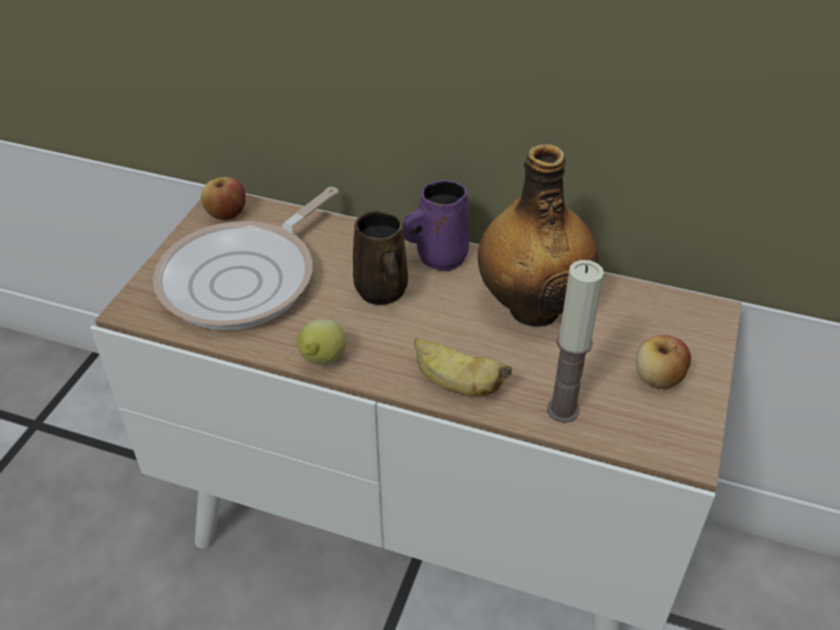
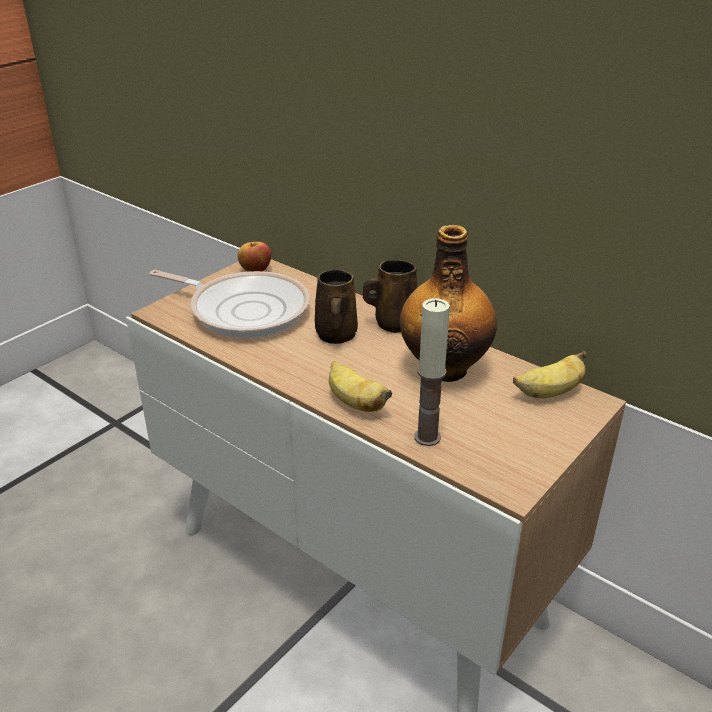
camera: 20 degrees right, 10 degrees down
frying pan [153,187,339,330] -> frying pan turned 120 degrees counterclockwise [149,270,310,338]
lemon [297,319,347,365] -> none
purple mug [403,180,469,271] -> brown mug [363,260,417,333]
apple [636,335,691,389] -> none
none -> banana [513,351,586,399]

